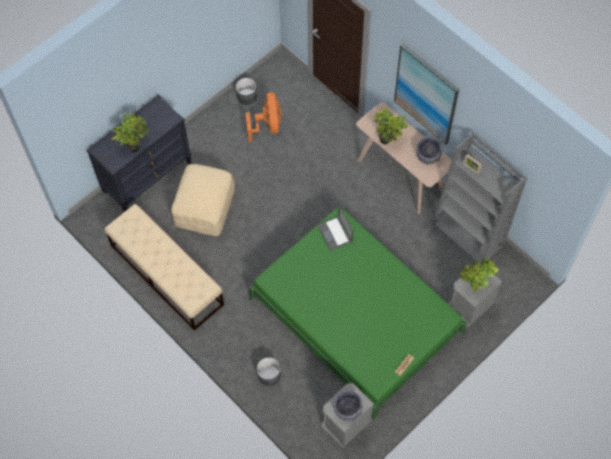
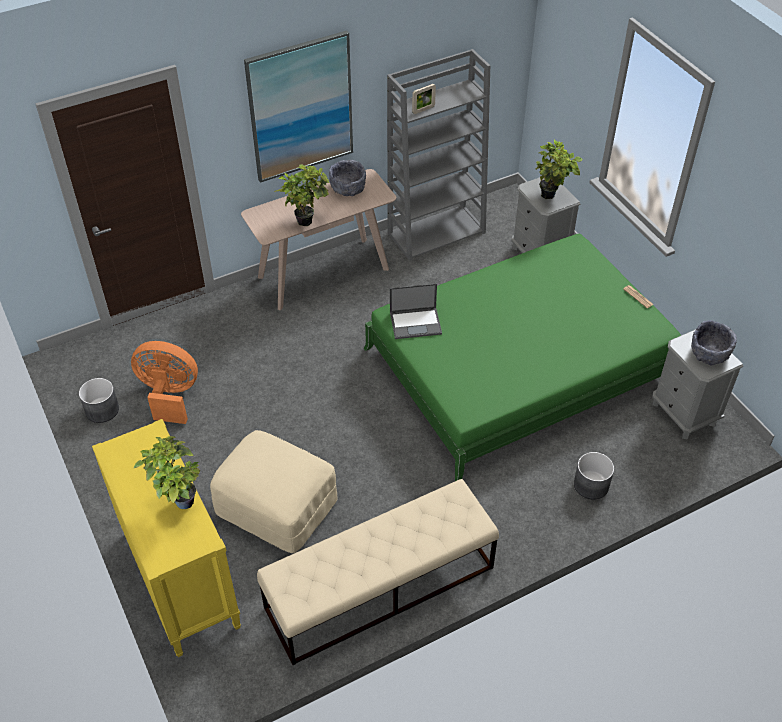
camera: 75 degrees left, 15 degrees down
black dresser [87,95,191,212] -> yellow dresser [92,419,241,657]

